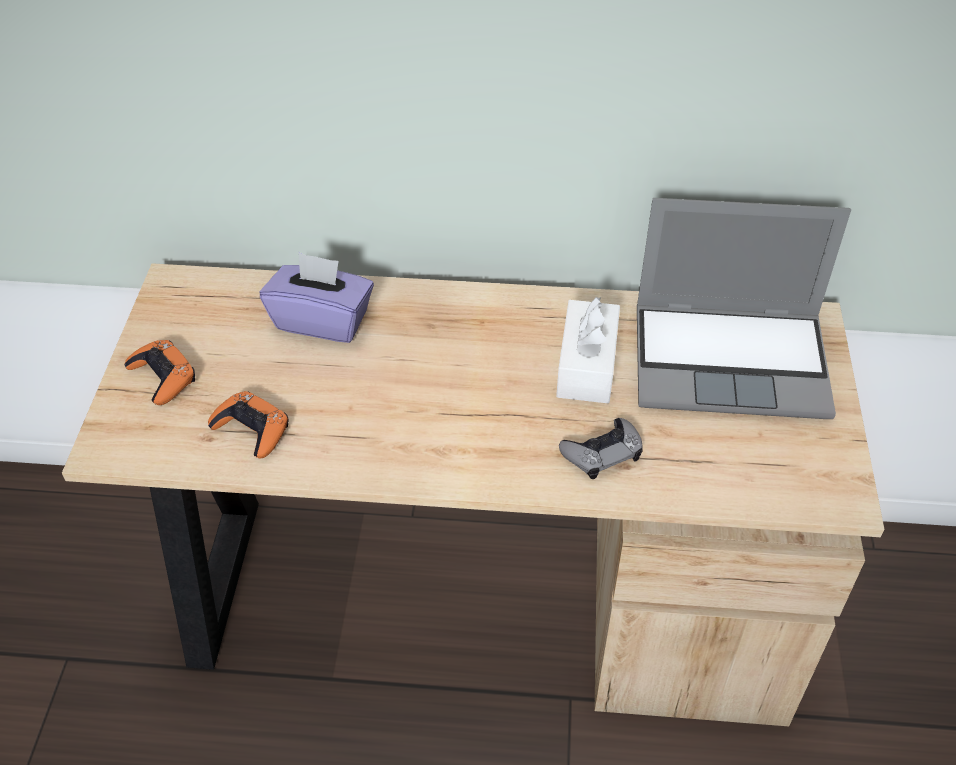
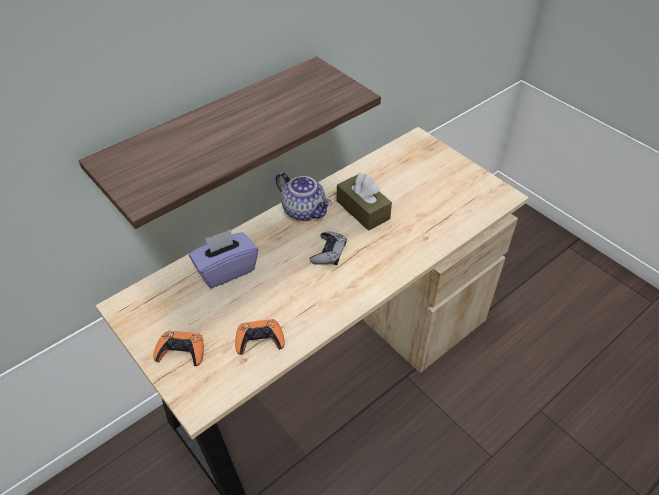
camera: 45 degrees left, 0 degrees up
white tissue box [556,297,620,403] -> brown tissue box [337,173,392,231]
grey game controller [559,418,643,479] -> grey game controller moved to [310,232,347,265]
laptop [637,198,851,419] -> none
none -> shelf [79,56,381,229]
none -> teapot [276,172,332,221]

